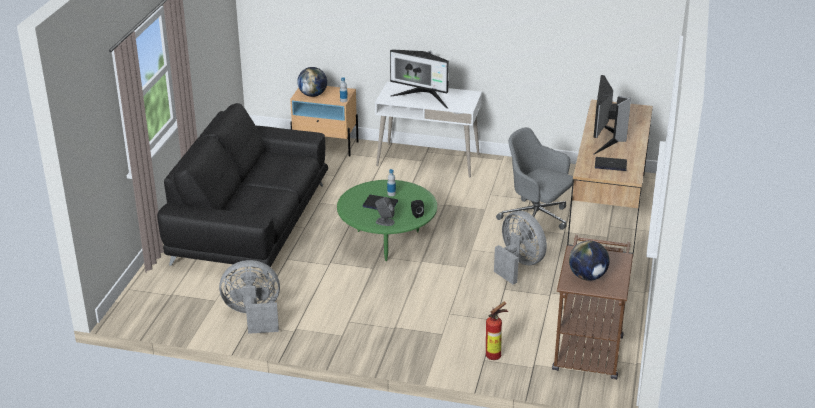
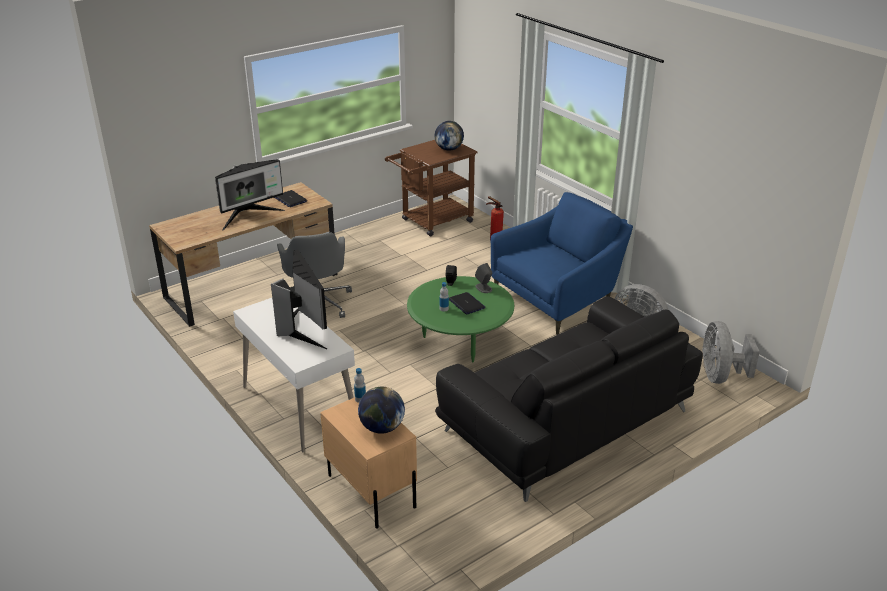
camera: 140 degrees left, 0 degrees up
grey fan [494,211,547,284] -> grey fan moved to [702,321,760,384]
none -> blue armchair [490,192,633,335]

